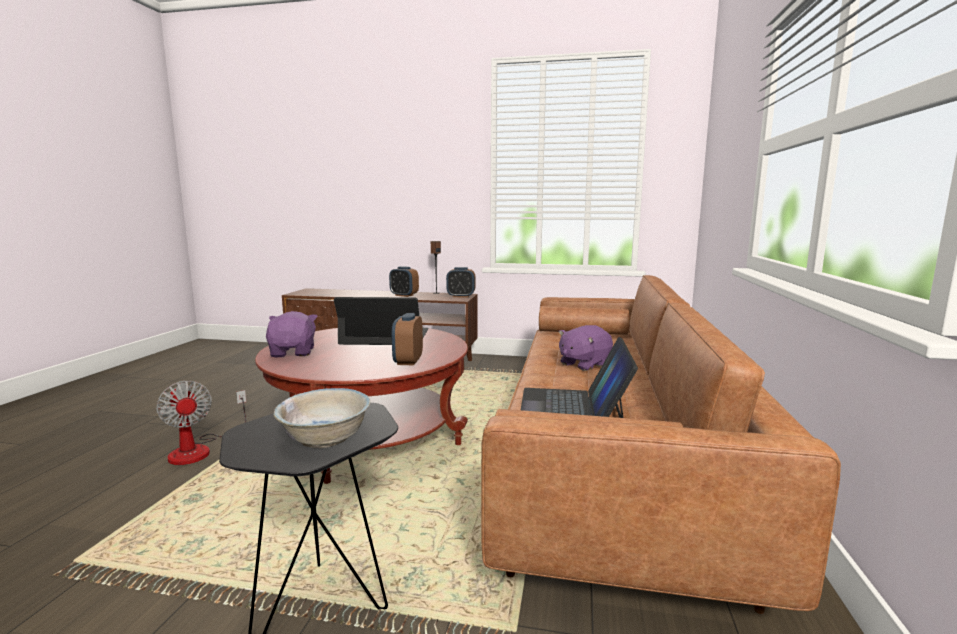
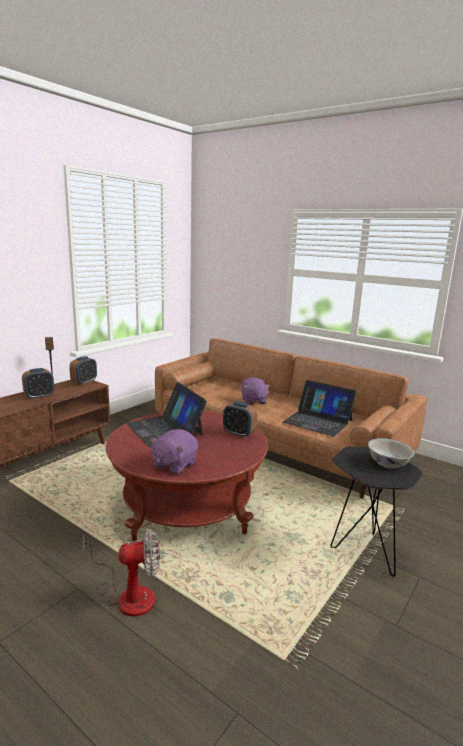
camera: 65 degrees left, 5 degrees up
purple plush toy [266,311,318,357] -> purple plush toy turned 75 degrees counterclockwise [150,429,198,475]
laptop [334,297,429,345] -> laptop turned 60 degrees counterclockwise [126,382,207,447]

